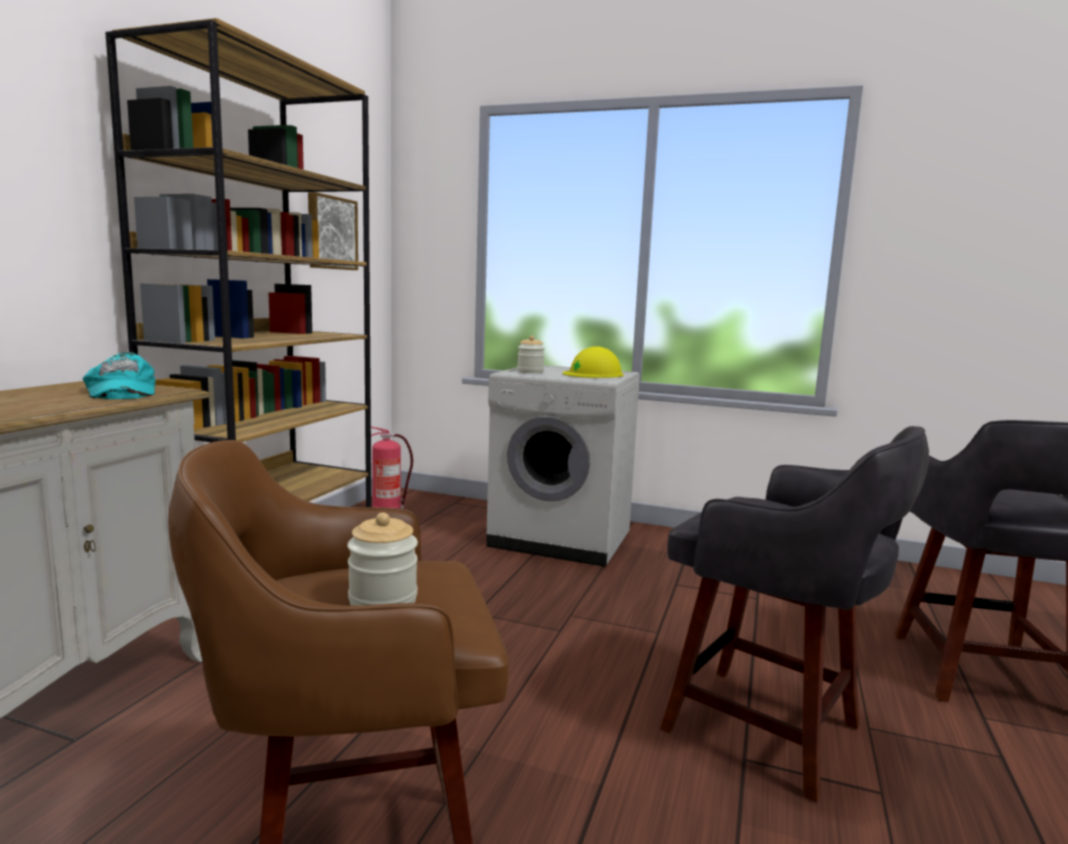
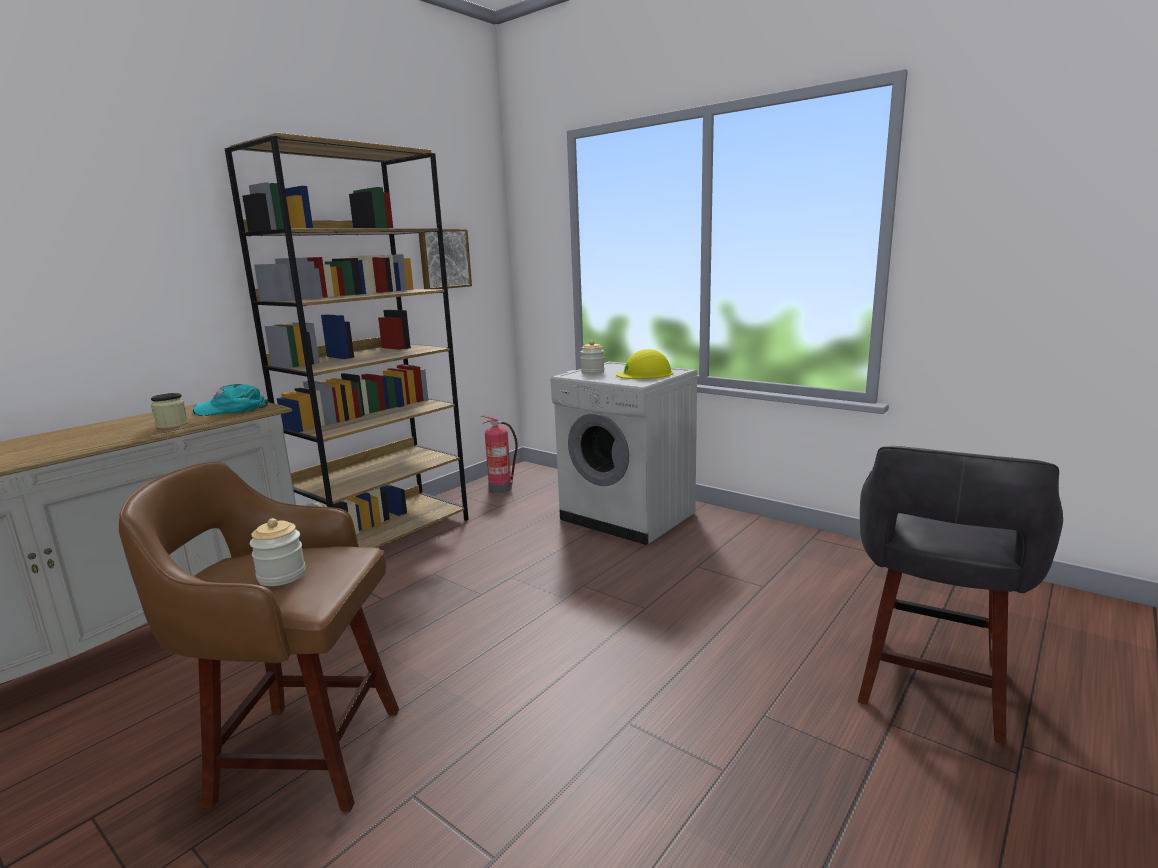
camera: 20 degrees right, 5 degrees up
turquoise cap [83,352,156,399] -> turquoise cap turned 90 degrees clockwise [193,384,268,416]
grey stool [660,426,929,802] -> none
none -> jar [151,393,188,429]

